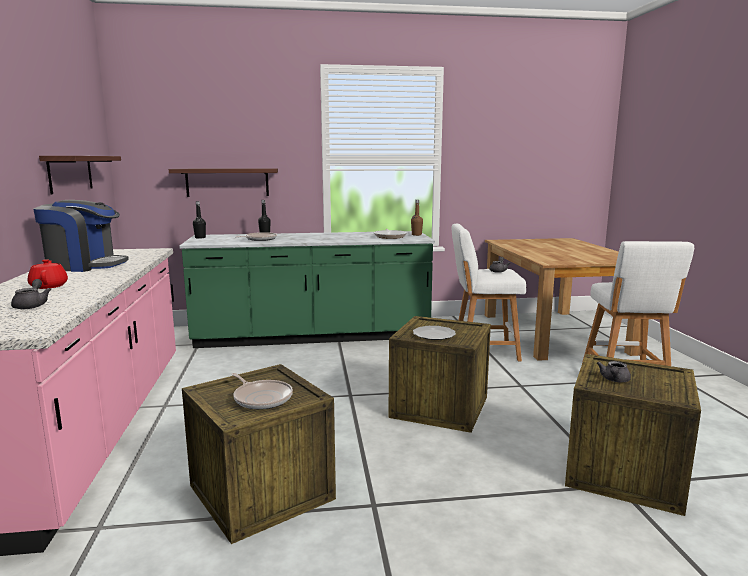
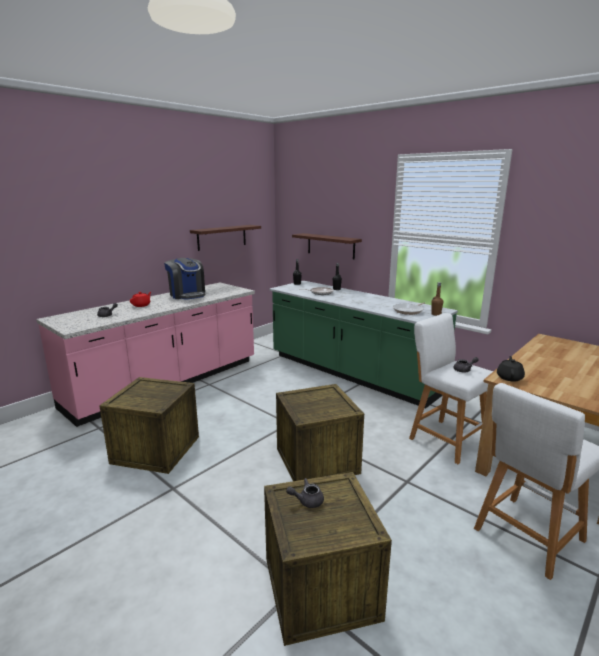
camera: 50 degrees right, 5 degrees up
frying pan [231,373,293,410] -> none
plate [413,326,456,340] -> none
none -> black teapot [497,356,525,382]

